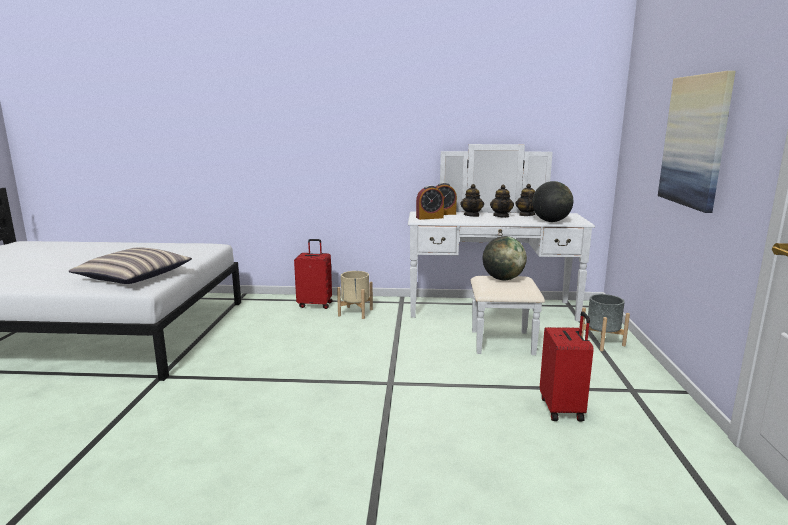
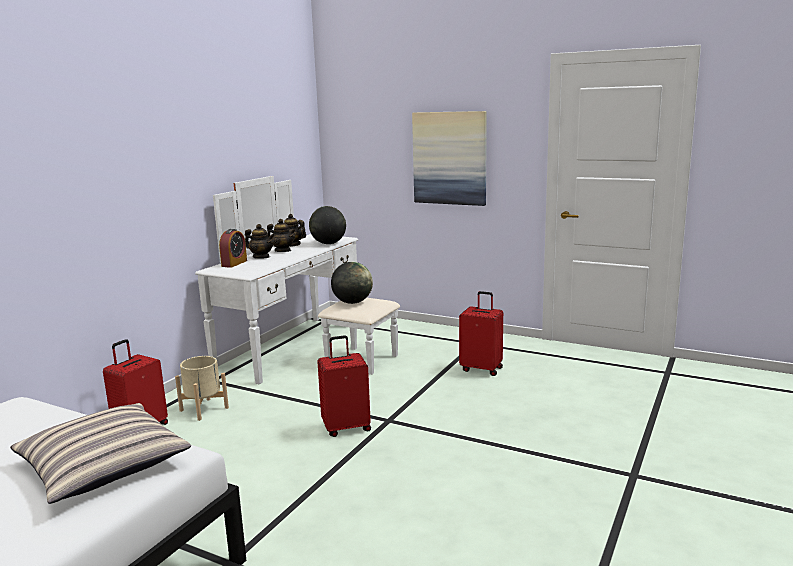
camera: 65 degrees left, 0 degrees up
alarm clock [416,185,444,220] -> none
grey planter [581,294,630,351] -> none
none -> red suitcase [317,335,371,437]

